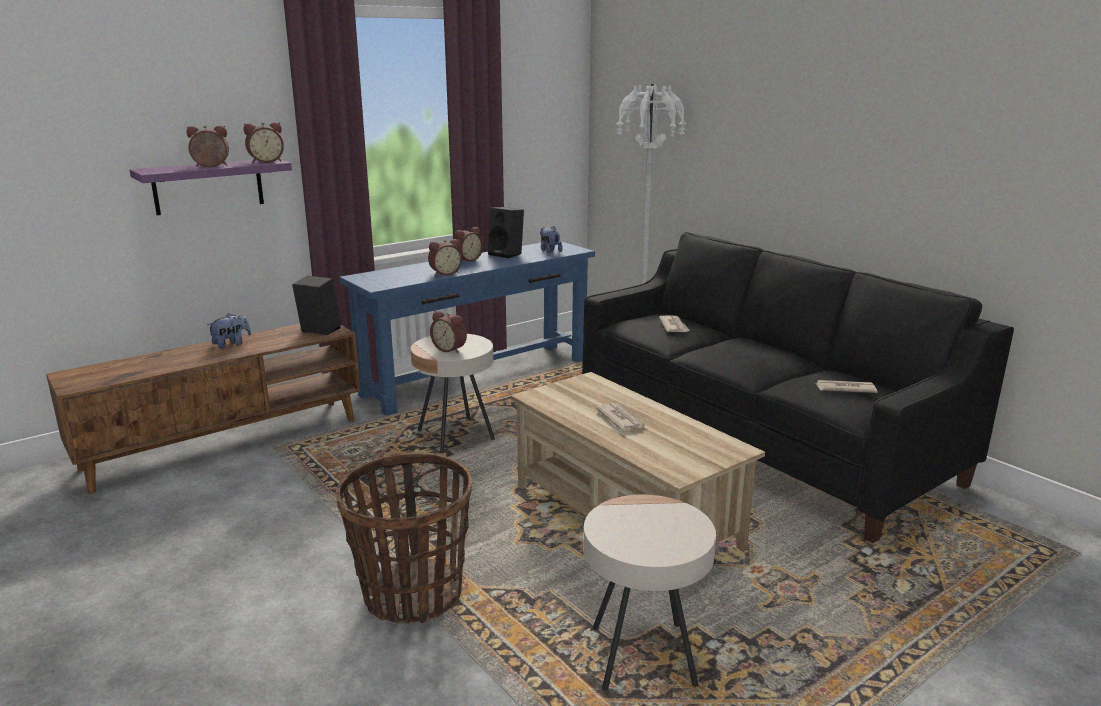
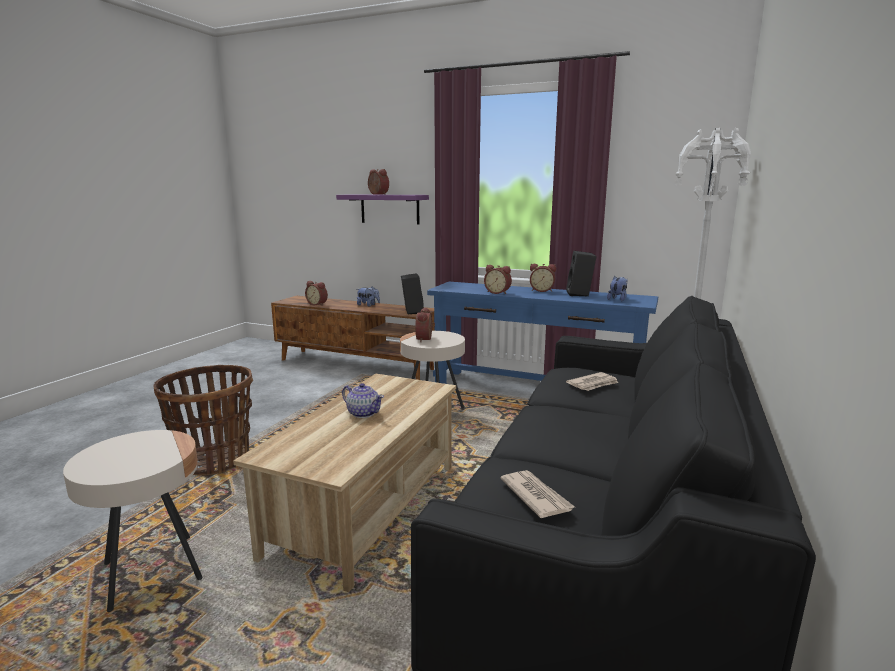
camera: 60 degrees right, 5 degrees down
alarm clock [244,122,284,163] -> alarm clock moved to [305,281,328,306]
newspaper [596,403,647,430] -> teapot [342,383,384,418]

